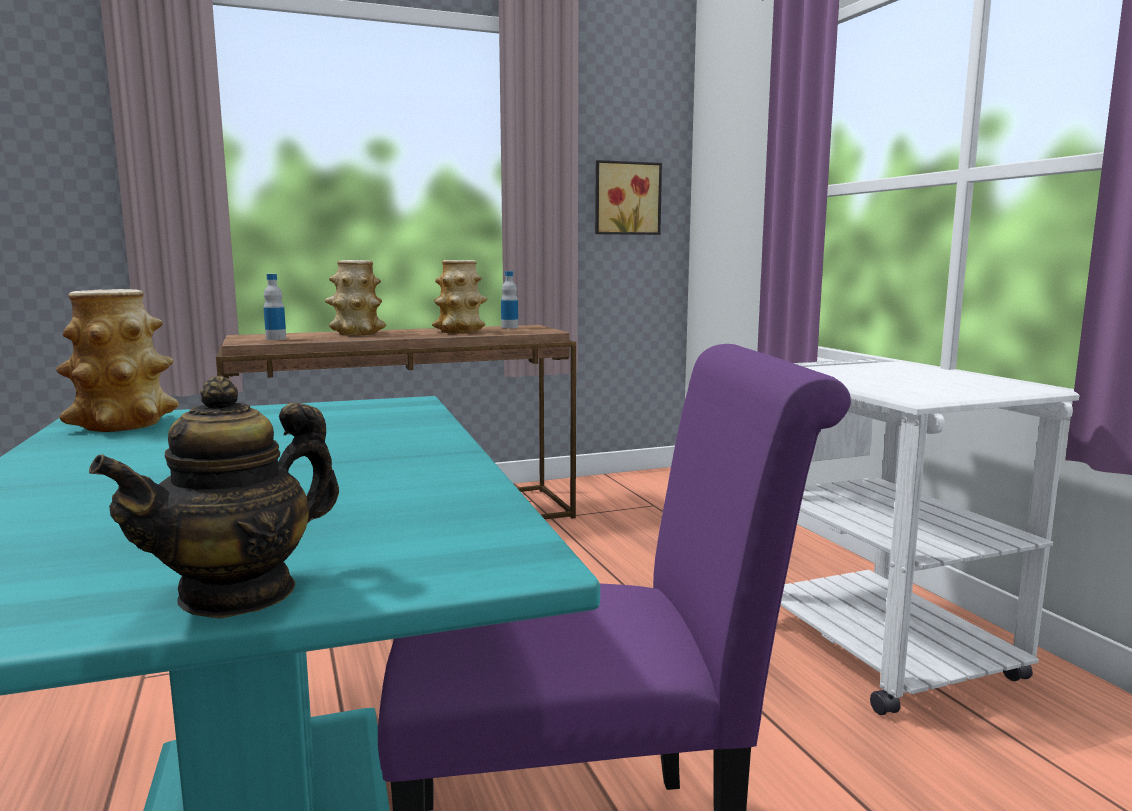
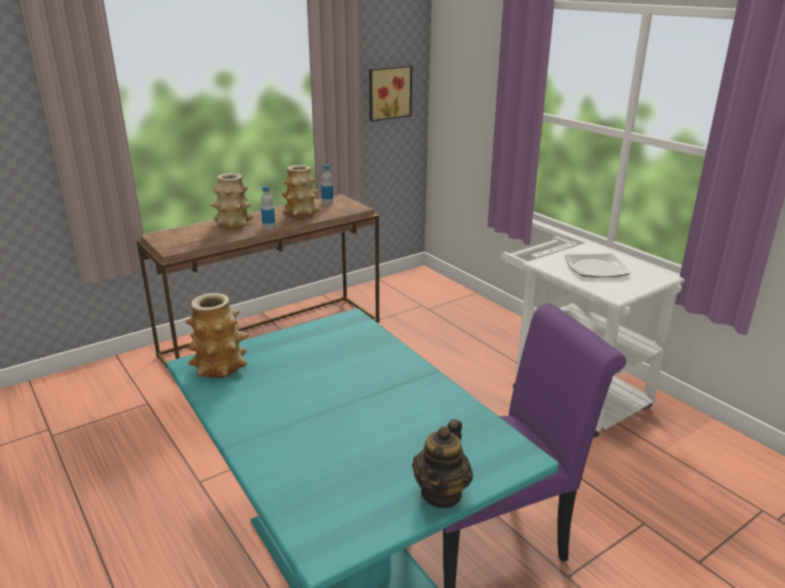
camera: 15 degrees left, 15 degrees up
bottle [264,274,286,340] -> bottle moved to [261,186,276,230]
none -> plate [565,253,631,277]

